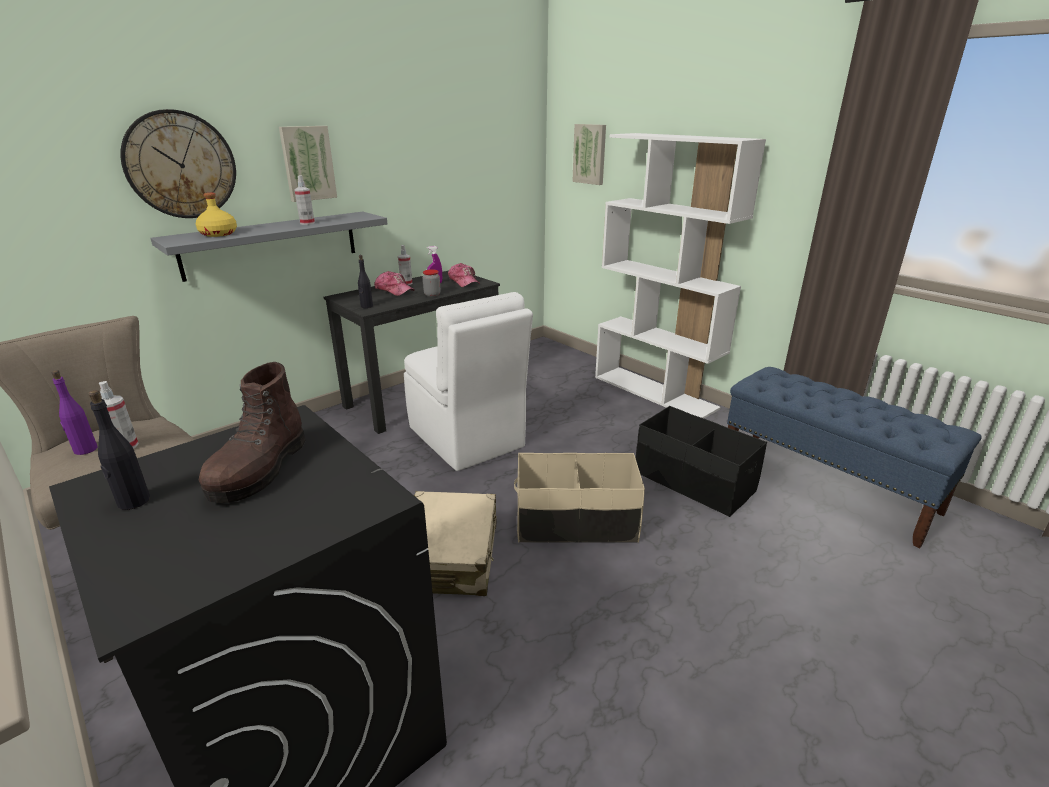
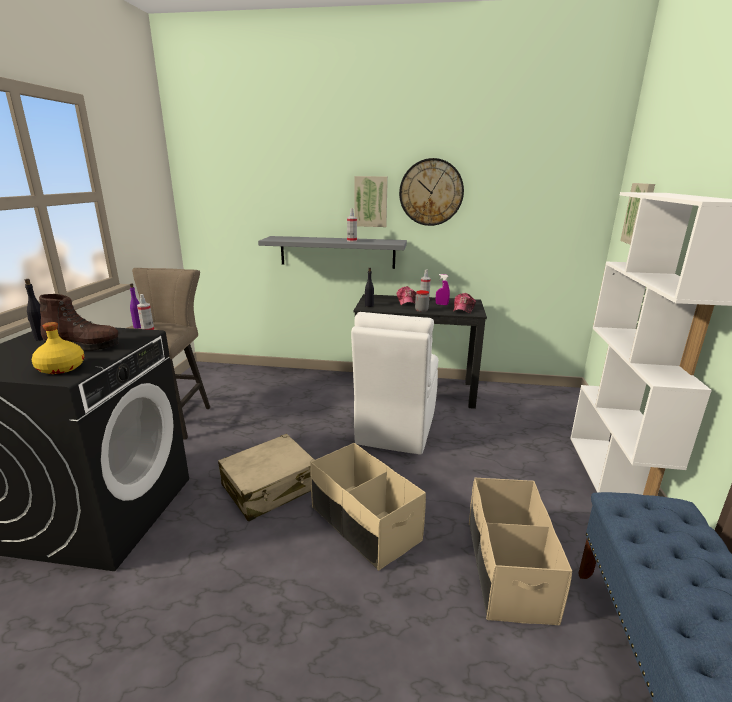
camera: 50 degrees right, 5 degrees down
wall clock [120,109,236,218] -> wall clock moved to [399,158,464,226]
yellow bottle [196,193,237,237] -> yellow bottle moved to [32,322,85,374]
brown boot [199,362,306,503] -> brown boot turned 150 degrees counterclockwise [39,294,119,351]
black storage box [636,406,767,517] -> beige storage box [469,478,572,625]

